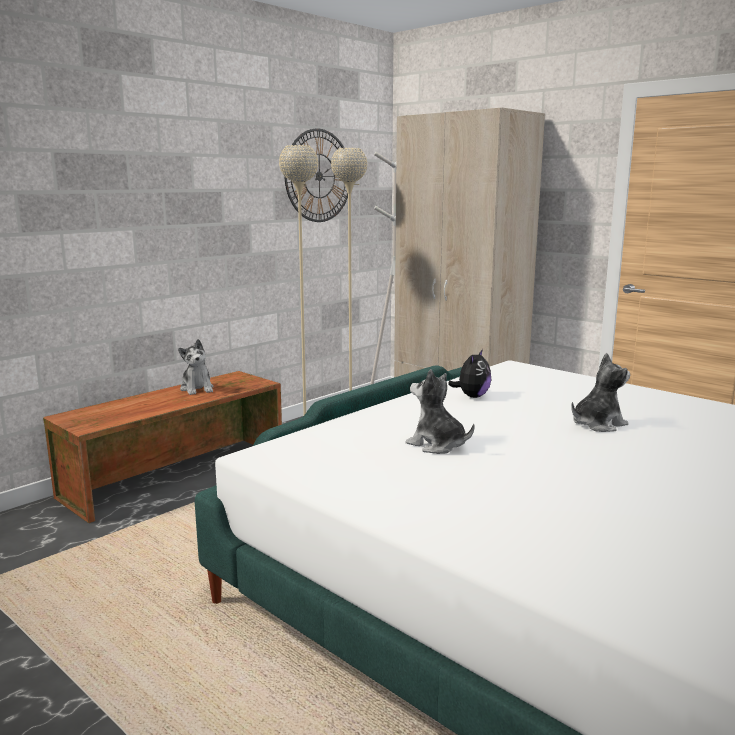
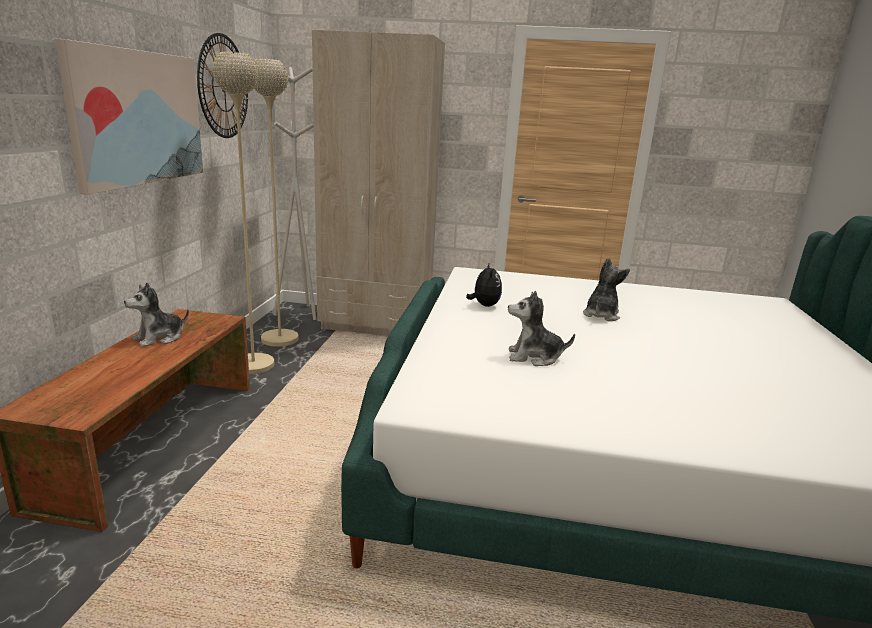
camera: 35 degrees left, 5 degrees up
plush toy [178,339,214,395] -> plush toy turned 105 degrees clockwise [124,282,189,347]
none -> picture [55,39,203,195]

